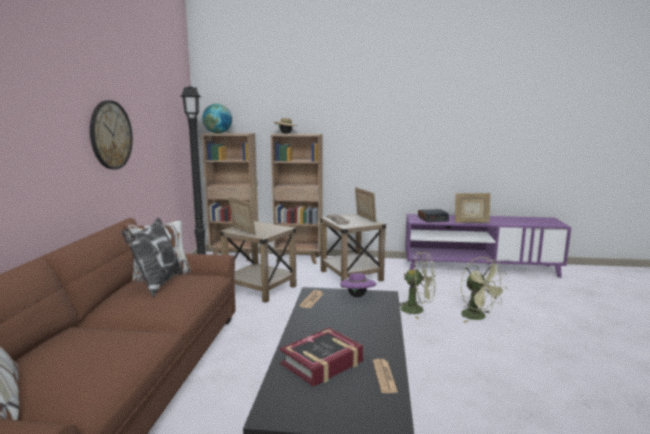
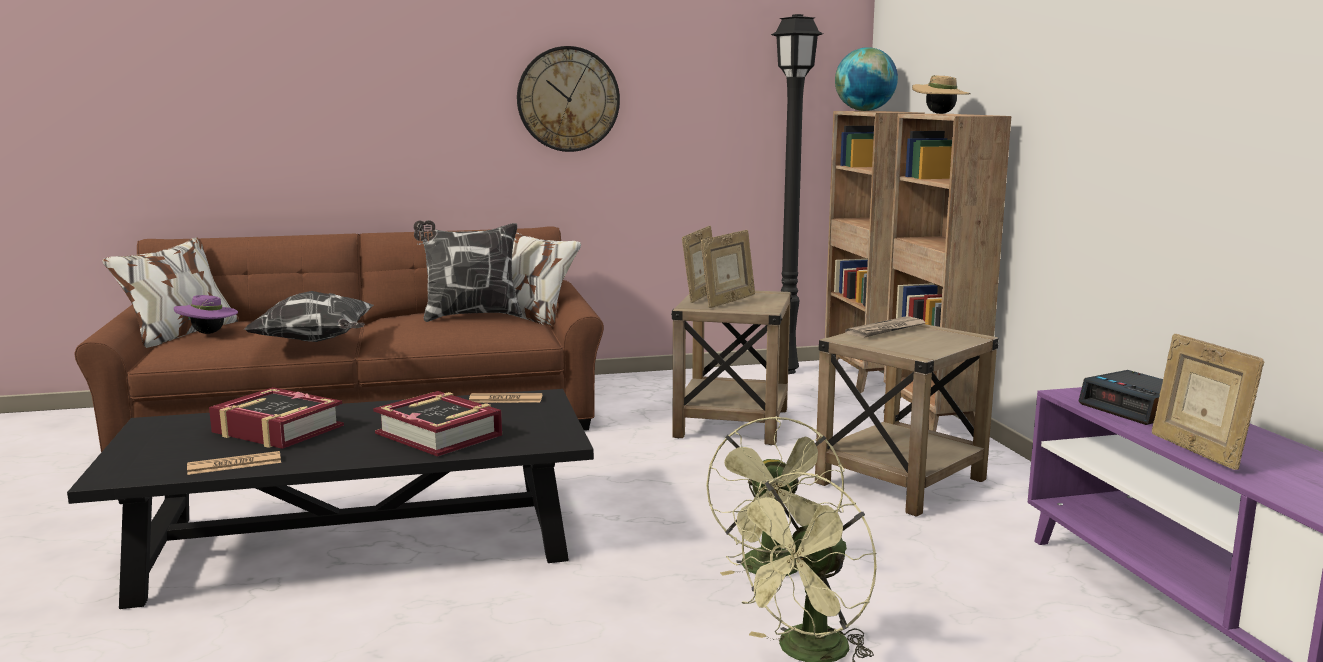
camera: 70 degrees right, 0 degrees up
purple hat [340,272,376,297] -> purple hat moved to [174,295,238,334]
picture frame [355,187,376,222] -> picture frame moved to [701,230,755,308]
none -> pillow [244,291,374,342]
none -> book [373,391,502,457]

